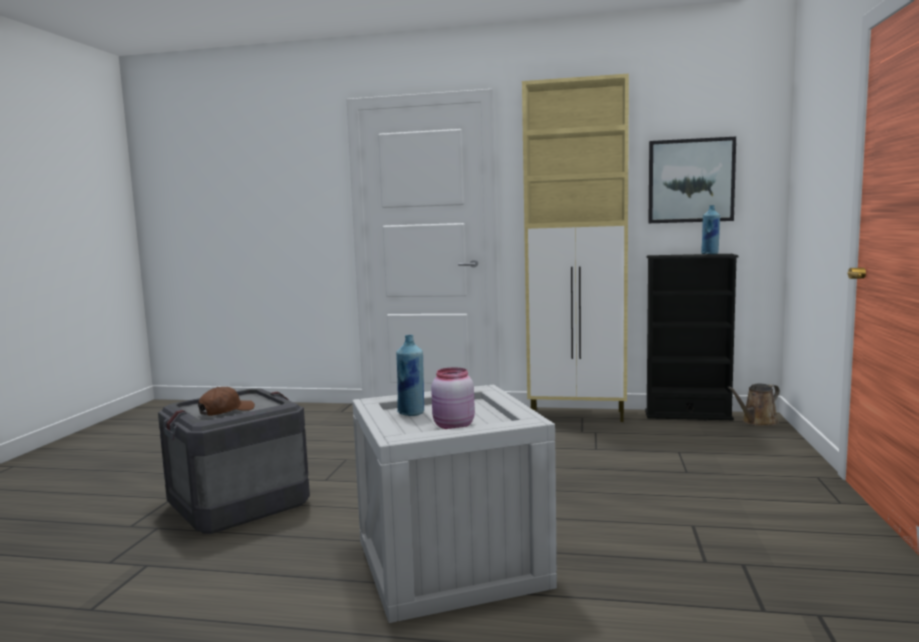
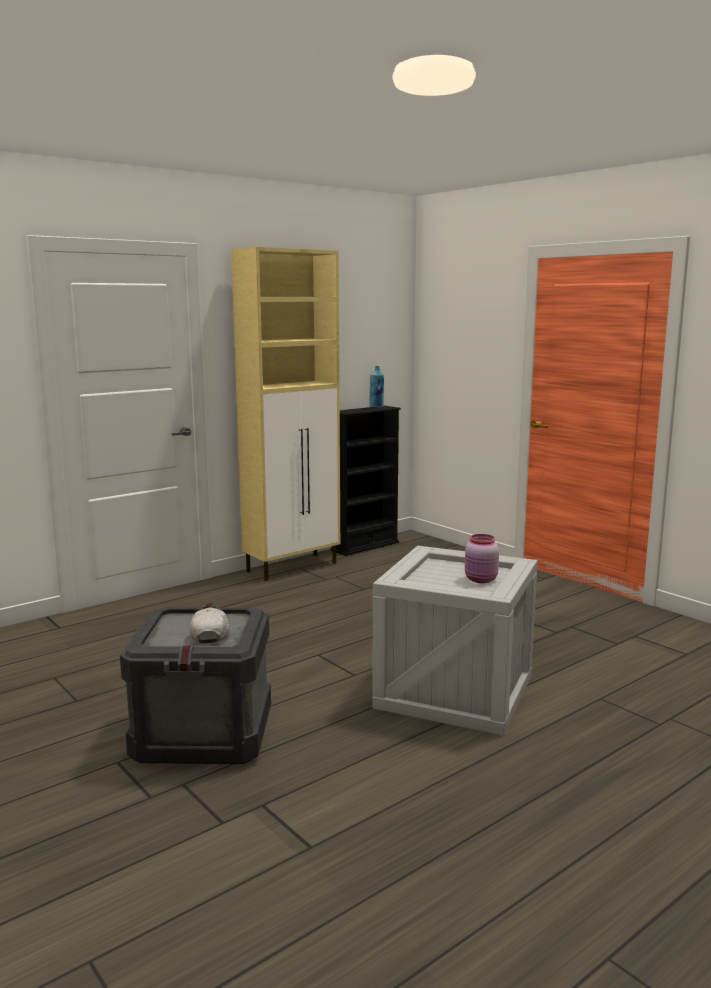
camera: 50 degrees left, 5 degrees up
brown cap [198,387,255,416] -> white cap [189,608,230,644]
blue bottle [396,335,424,416] -> none
picture [648,137,736,223] -> none
brown watering can [727,383,780,426] -> none

